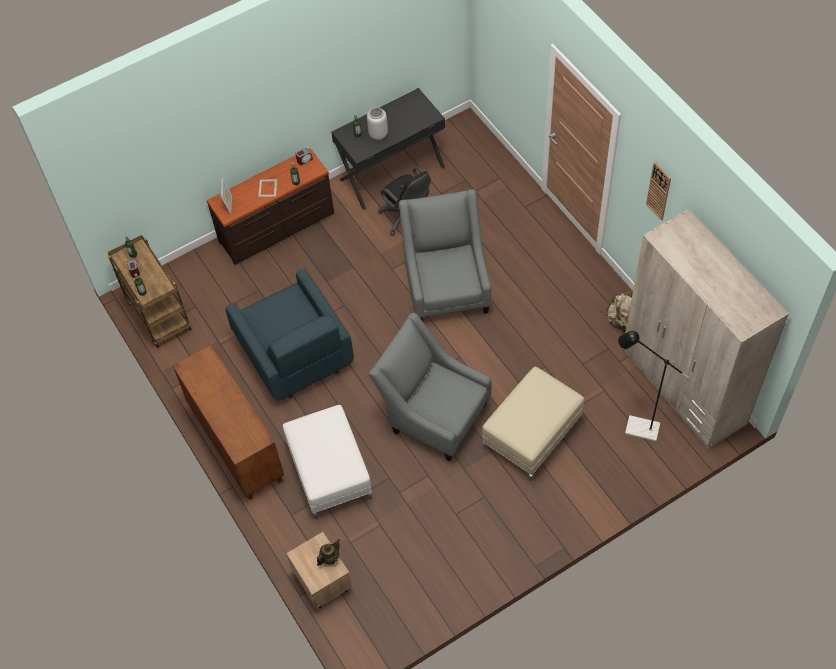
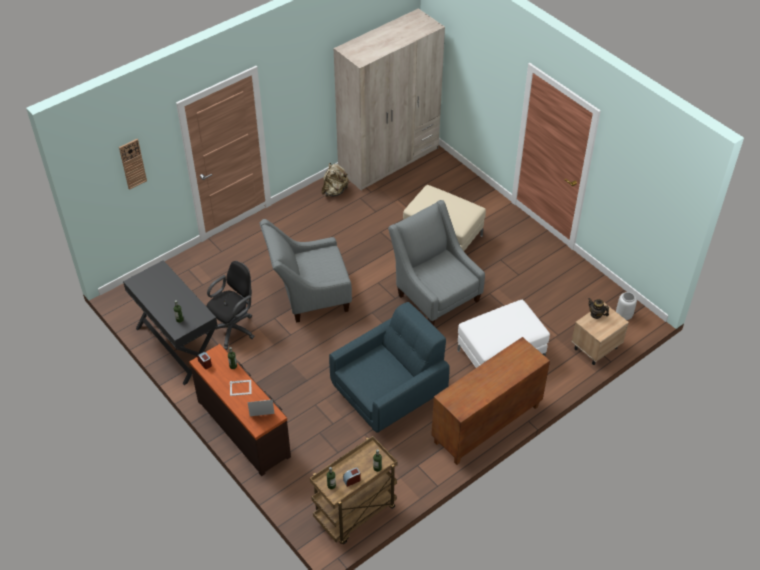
camera: 100 degrees left, 10 degrees down
grey vase [367,107,388,140] -> grey vase moved to [616,292,637,320]
grey armchair [368,313,492,461] -> grey armchair turned 120 degrees clockwise [388,200,485,326]
black floor lamp [618,331,689,441] -> none
wall clock [646,162,671,221] -> wall clock moved to [119,139,147,190]

